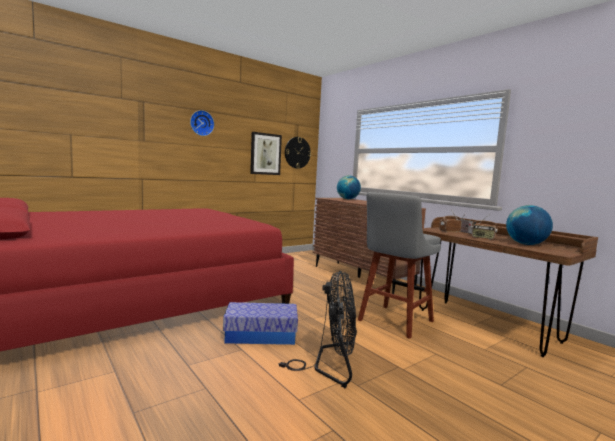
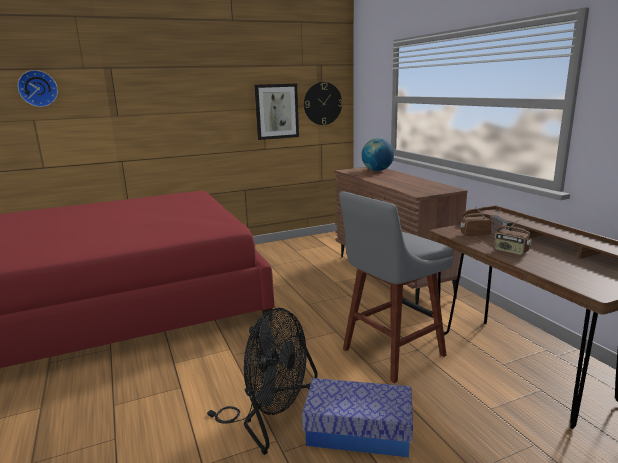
camera: 15 degrees right, 10 degrees up
wall clock [190,110,214,136] -> wall clock moved to [17,70,58,107]
storage box [223,302,298,345] -> storage box moved to [302,378,413,457]
globe [506,205,553,245] -> none

